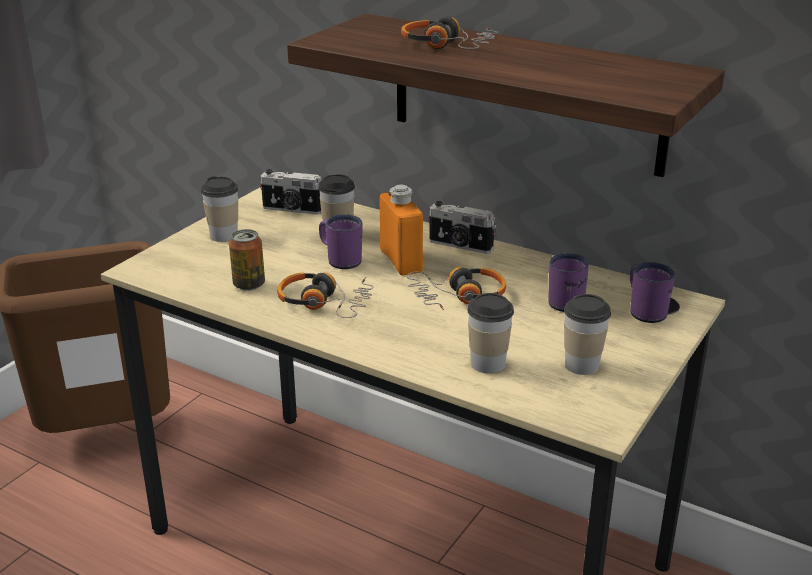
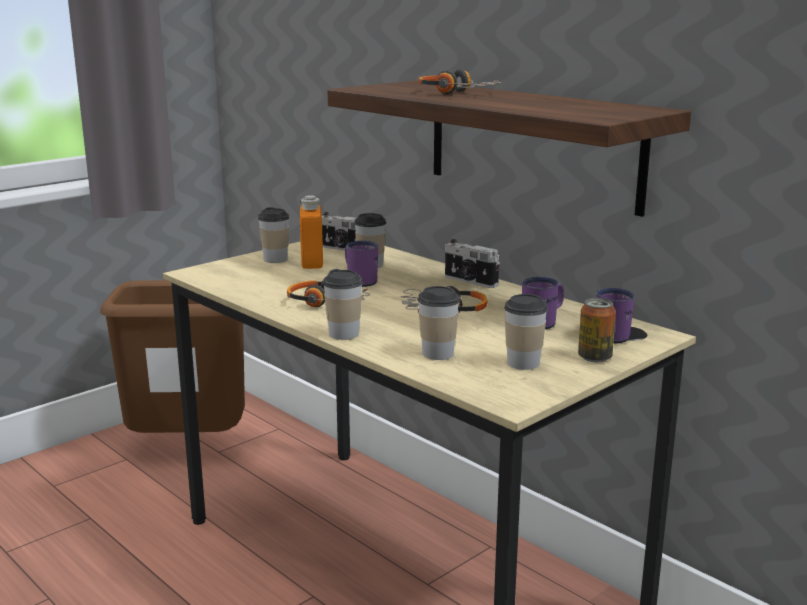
camera: 15 degrees right, 10 degrees down
can [229,229,265,291] -> can moved to [578,298,616,362]
orange bottle [380,184,423,276] -> orange bottle moved to [300,195,323,269]
none -> cup [323,269,363,340]

